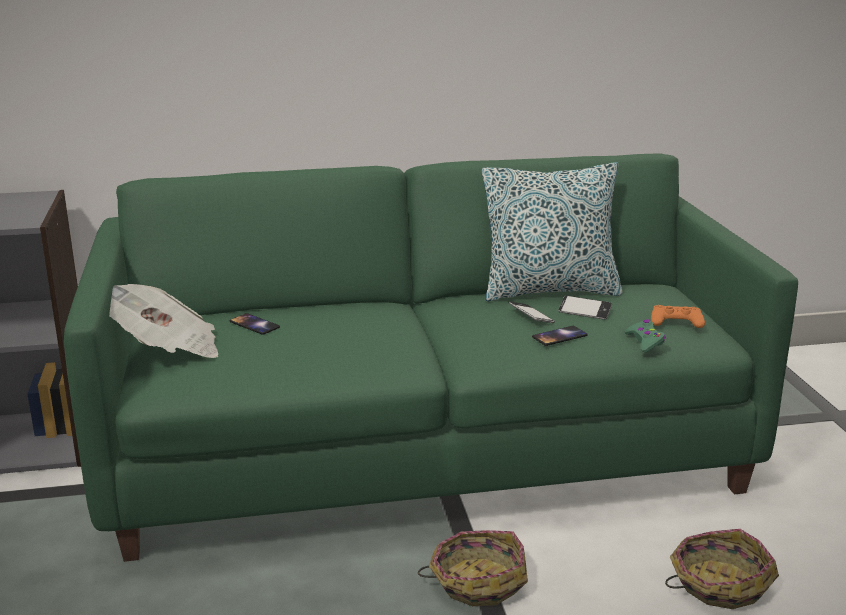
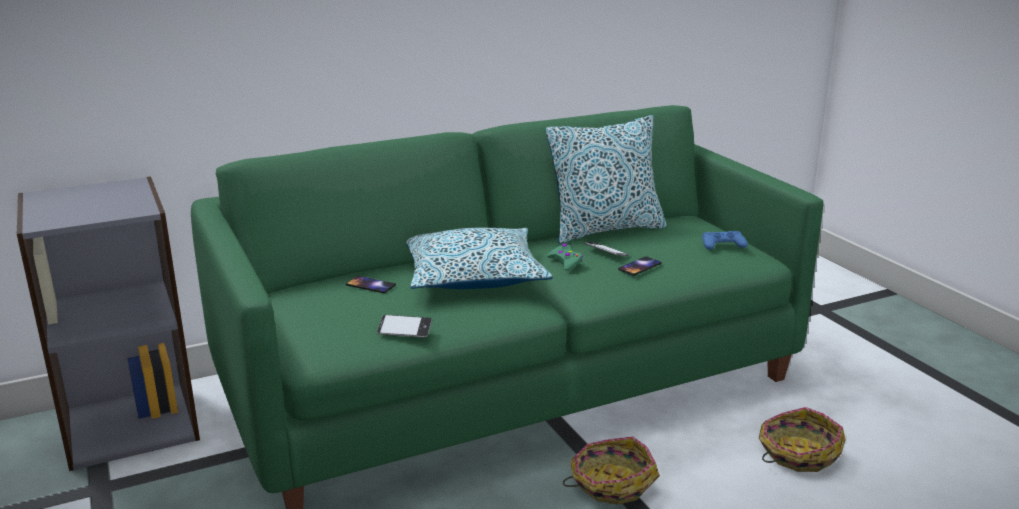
camera: 15 degrees left, 0 degrees up
newspaper [109,284,218,358] -> none
phone [558,295,612,320] -> phone moved to [377,315,432,338]
green game controller [624,319,666,352] -> green game controller moved to [547,244,583,271]
orange game controller [651,305,705,328] -> blue game controller [702,231,748,250]
none -> pillow [406,228,553,289]

